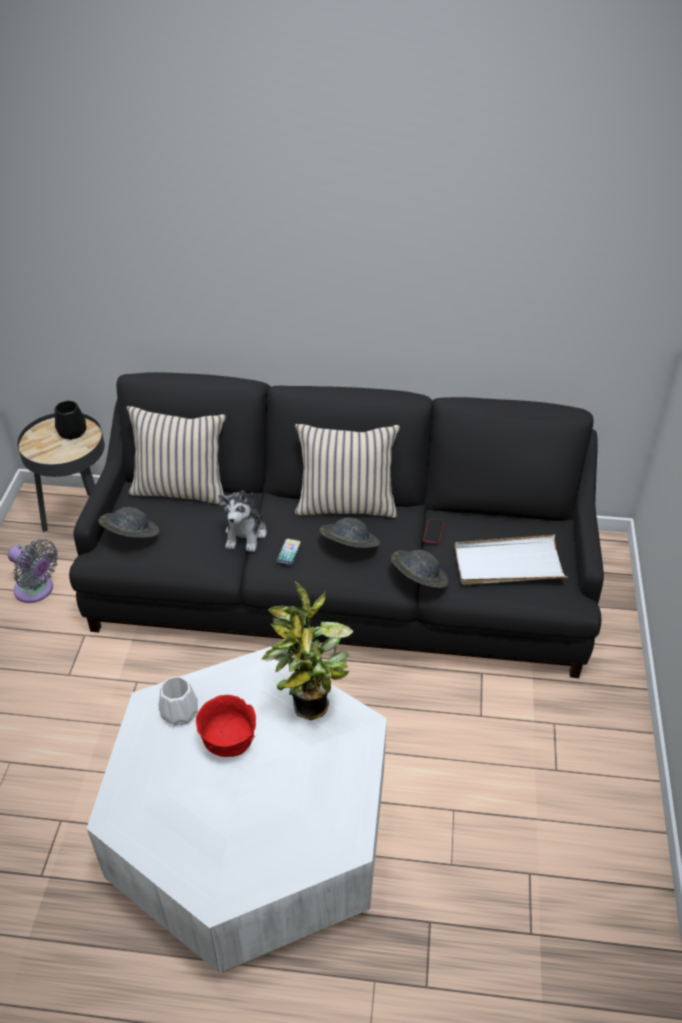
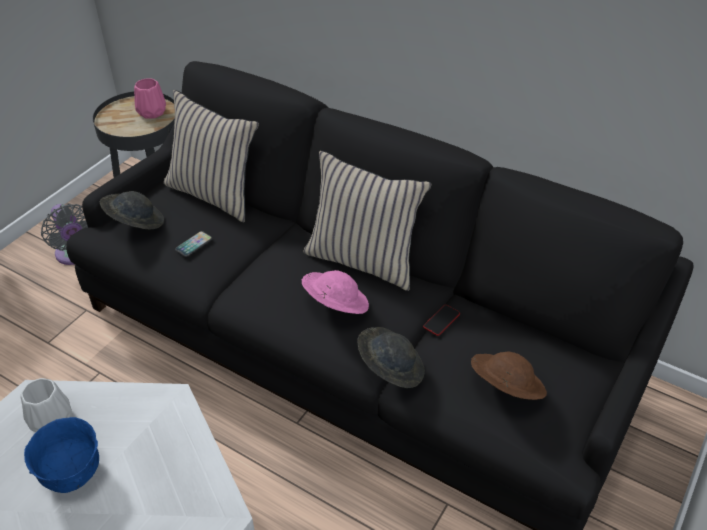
camera: 25 degrees right, 0 degrees up
black vase [55,401,87,440] -> pink vase [134,78,166,119]
red bowl [196,695,256,757] -> blue bowl [24,417,99,493]
plush toy [218,491,266,552] -> none
potted plant [261,582,353,720] -> none
phone [277,539,301,565] -> phone moved to [175,231,212,257]
grey hat [319,517,380,548] -> pink hat [302,270,369,314]
white tray [454,535,568,585] -> brown hat [471,352,547,400]

